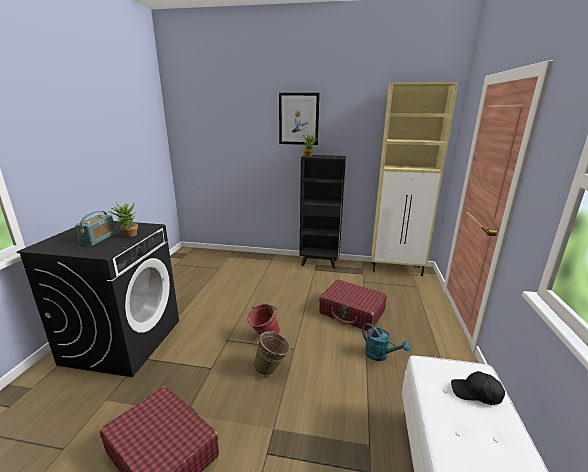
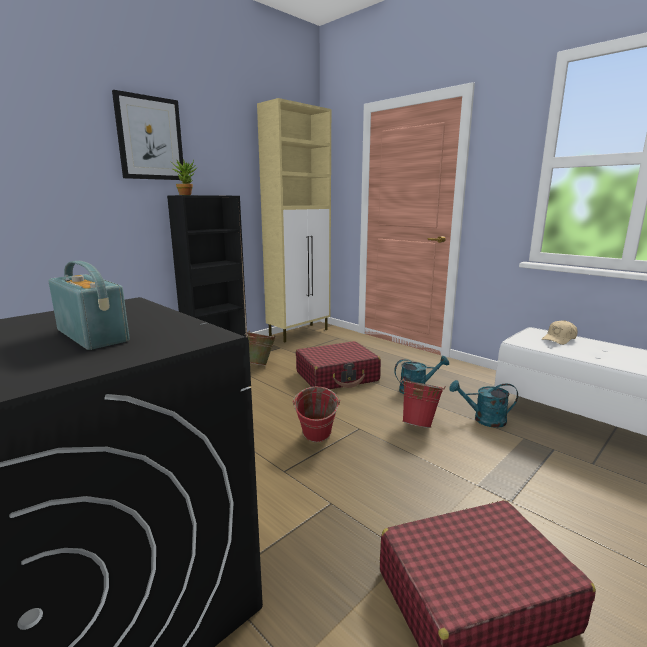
camera: 55 degrees left, 5 degrees down
potted plant [109,202,138,237] -> none
green bucket [253,330,290,376] -> green bucket moved to [245,331,276,366]
black cap [451,371,505,405] -> beige cap [542,320,577,345]
none -> red bucket [401,378,446,428]
none -> turquoise watering can [449,380,518,428]

